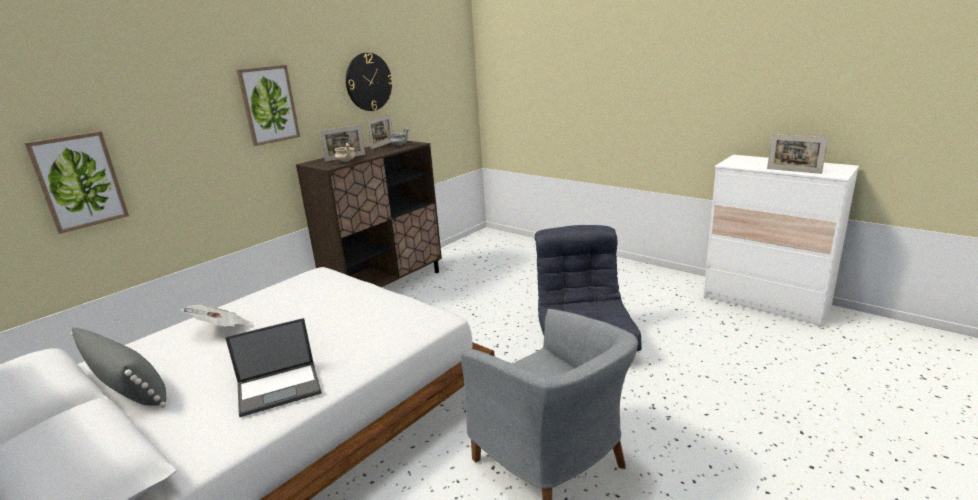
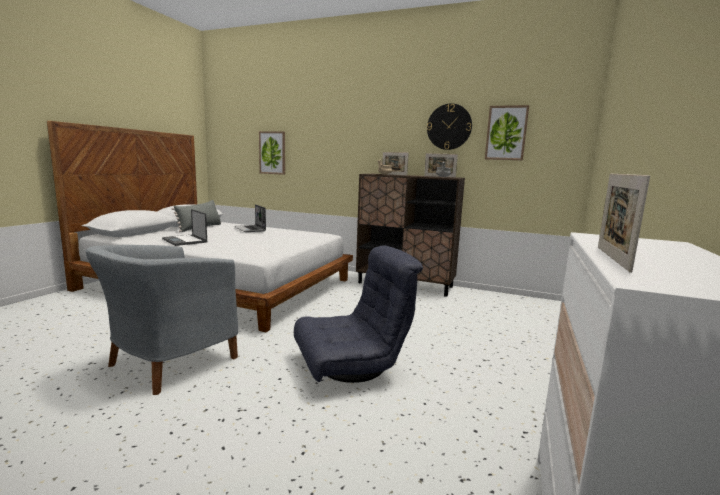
camera: 70 degrees right, 10 degrees down
newspaper [180,304,251,327] -> laptop [234,204,266,232]
picture [237,65,300,146] -> picture moved to [485,105,529,160]

